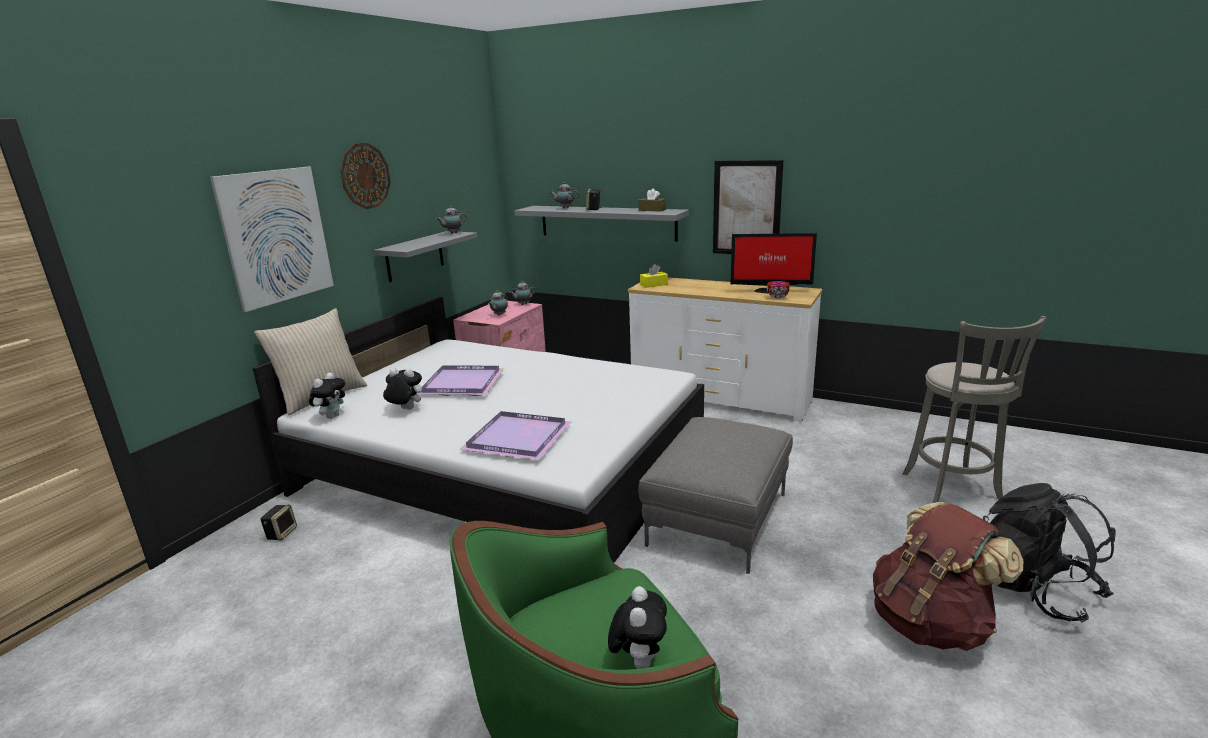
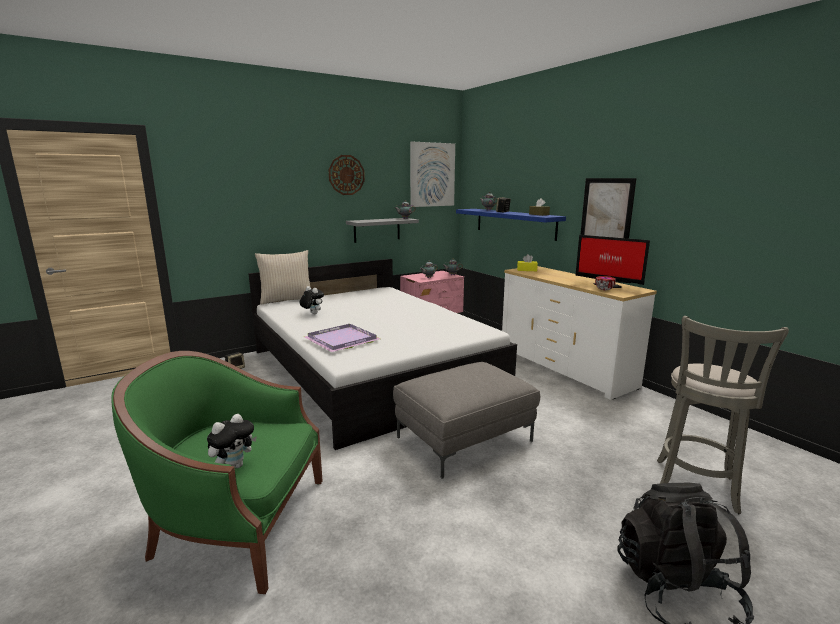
camera: 30 degrees right, 5 degrees down
picture [210,167,334,312] -> picture moved to [410,141,455,207]
plush toy [309,373,345,419] -> none
purple tray [417,365,504,396] -> none
grey shelf [515,206,689,242] -> blue shelf [456,209,566,241]
brown backpack [873,502,1023,651] -> none

